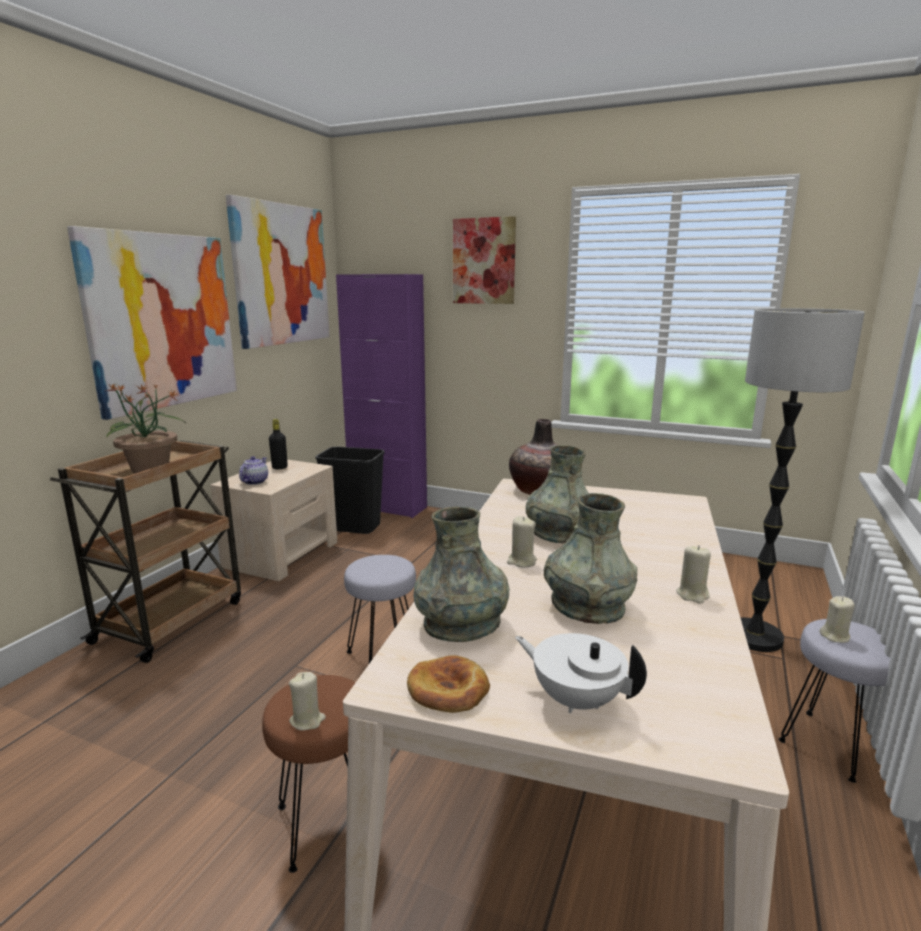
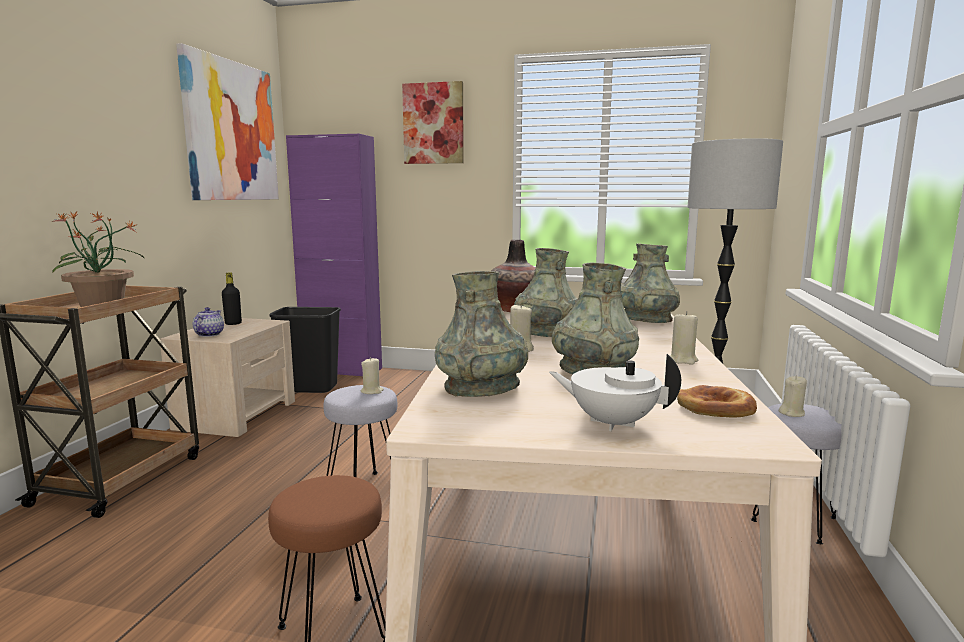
camera: 10 degrees left, 5 degrees down
picture [67,226,237,420] -> none
beige candle [289,672,326,731] -> beige candle moved to [361,357,384,394]
bread [407,655,490,713] -> bread moved to [677,385,757,418]
none -> grey vase [621,244,680,323]

